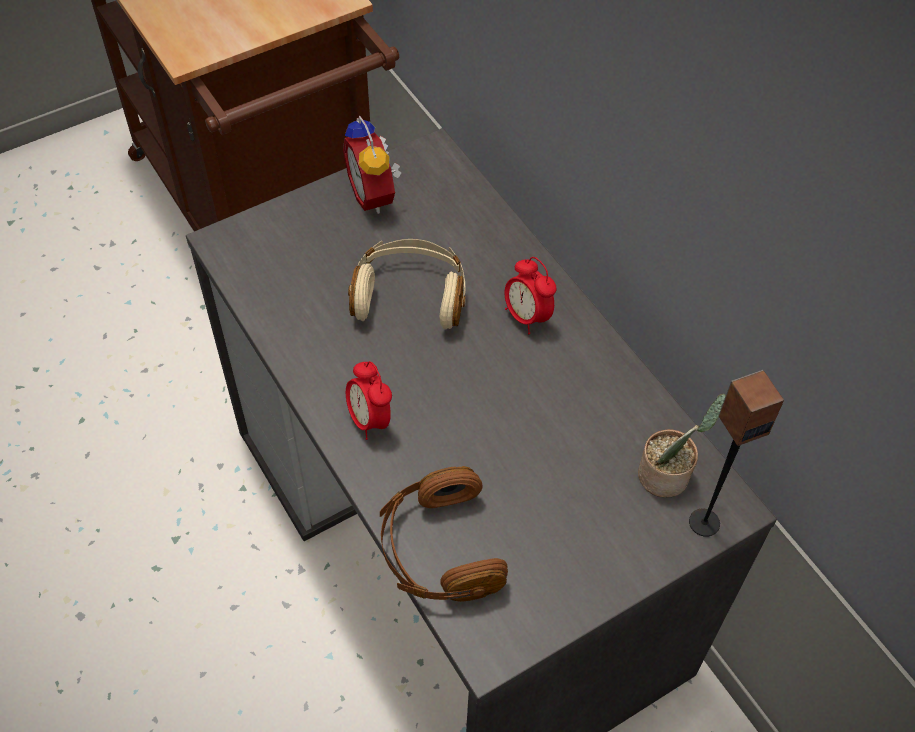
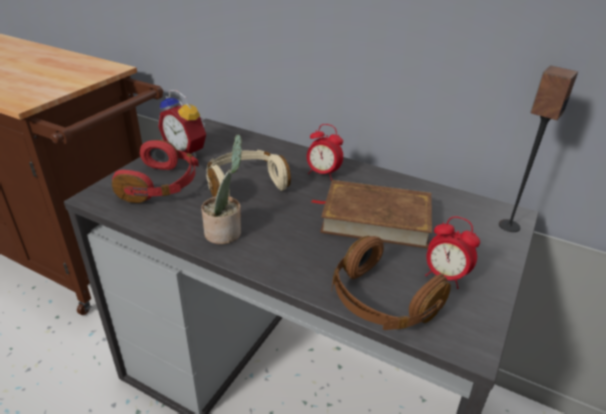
camera: 30 degrees left, 20 degrees down
alarm clock [346,361,392,440] -> alarm clock moved to [425,216,480,289]
potted plant [638,394,726,497] -> potted plant moved to [201,134,242,244]
none -> red headphones [112,140,199,203]
none -> brown book [311,180,432,248]

